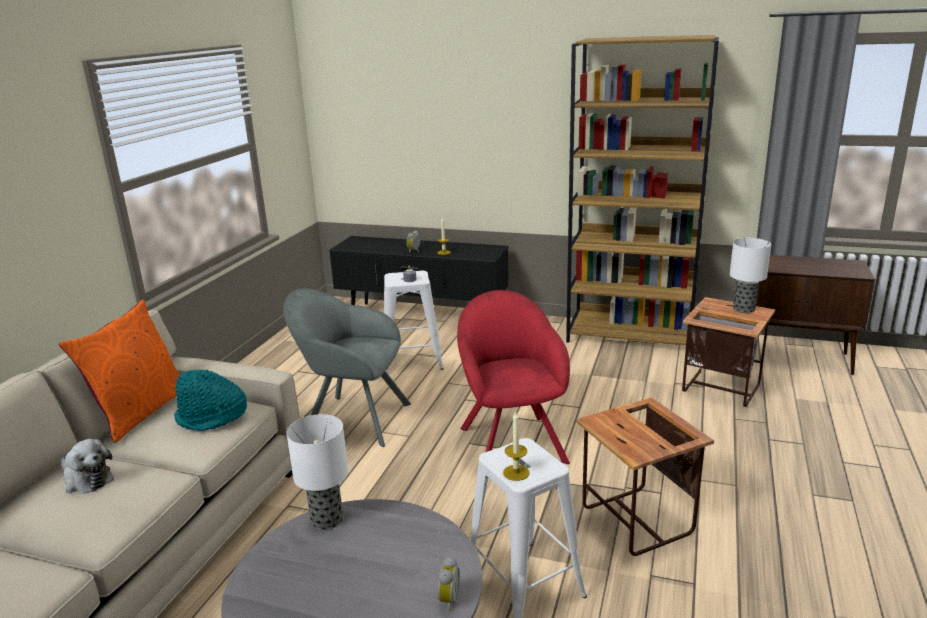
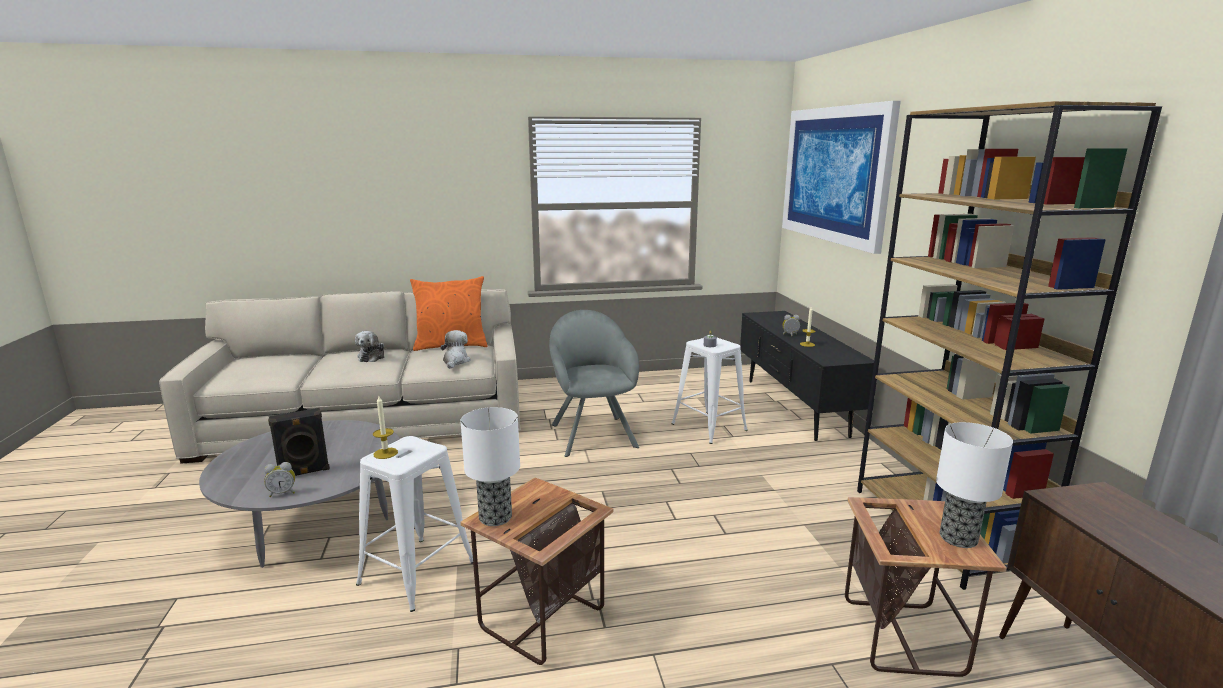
camera: 60 degrees right, 5 degrees down
turquoise hat [174,370,247,431] -> plush toy [441,330,471,369]
table lamp [286,414,348,530] -> table lamp moved to [460,407,520,526]
red armchair [457,290,570,464] -> none
none -> black speaker [268,408,330,476]
none -> picture [782,101,901,254]

